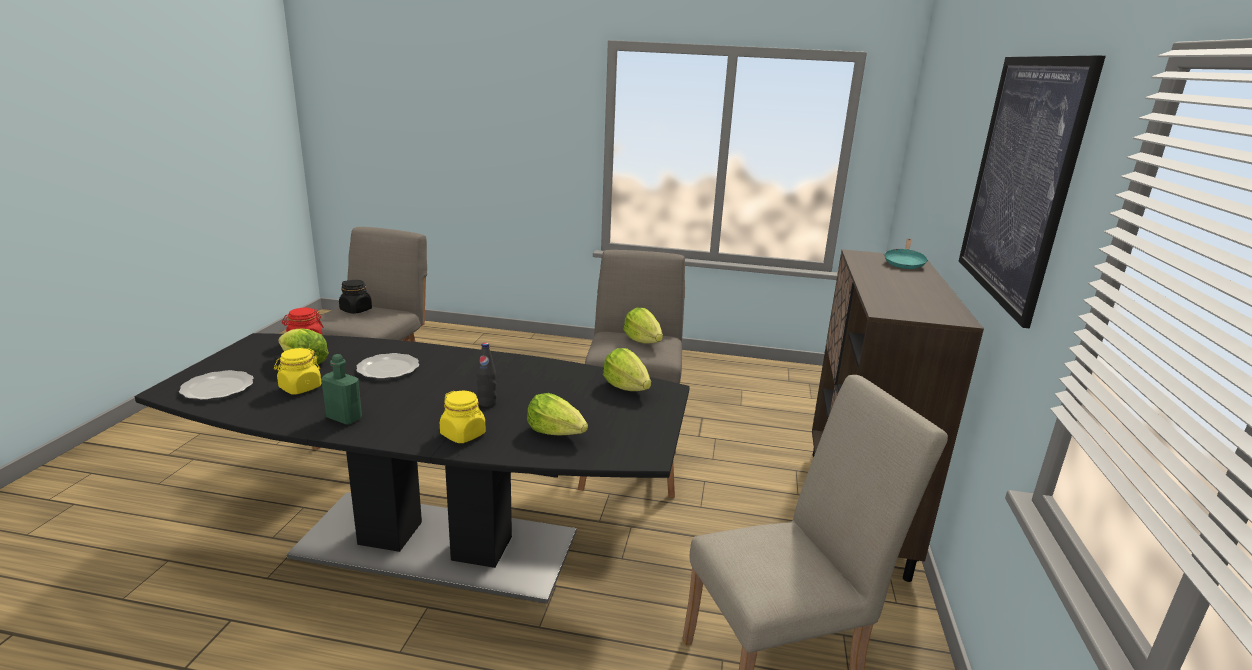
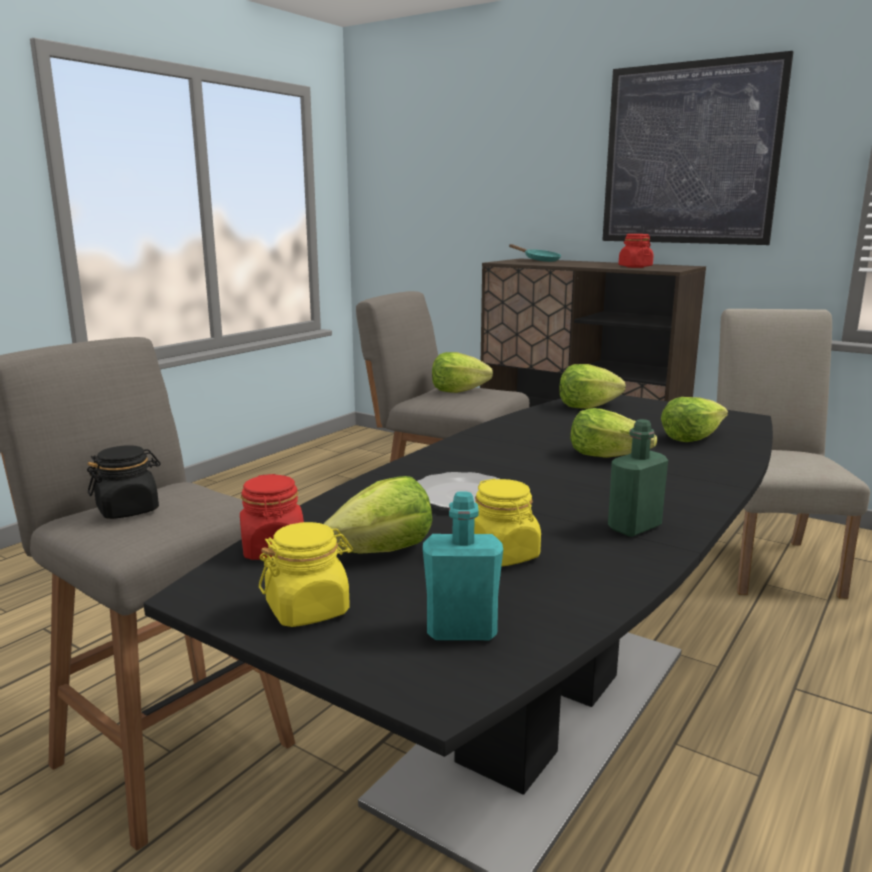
camera: 65 degrees left, 5 degrees down
plate [179,370,254,400] -> turquoise bottle [423,492,503,640]
yellow jar [440,391,486,443] -> yellow jar moved to [259,522,353,627]
black bottle [477,343,497,407] -> lettuce [570,408,657,458]
none -> red jar [618,234,654,268]

